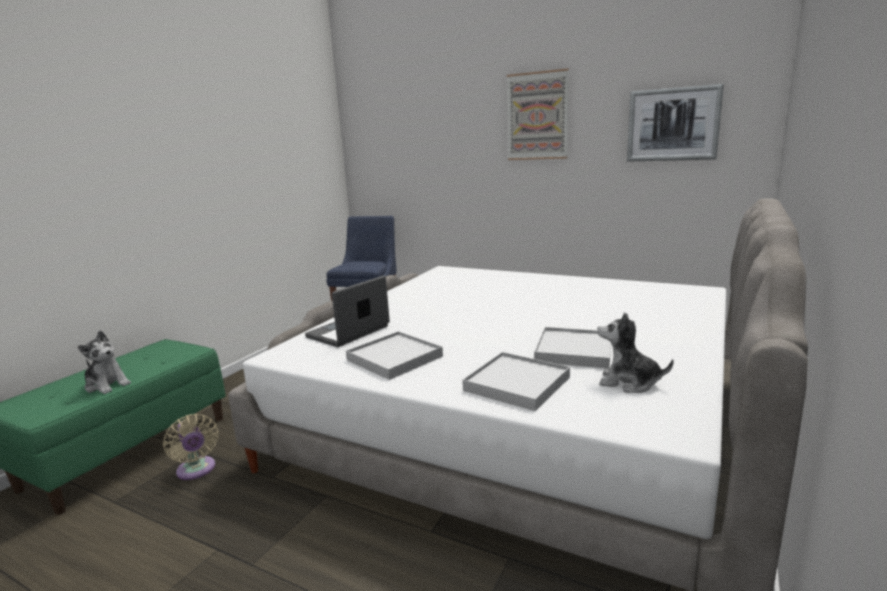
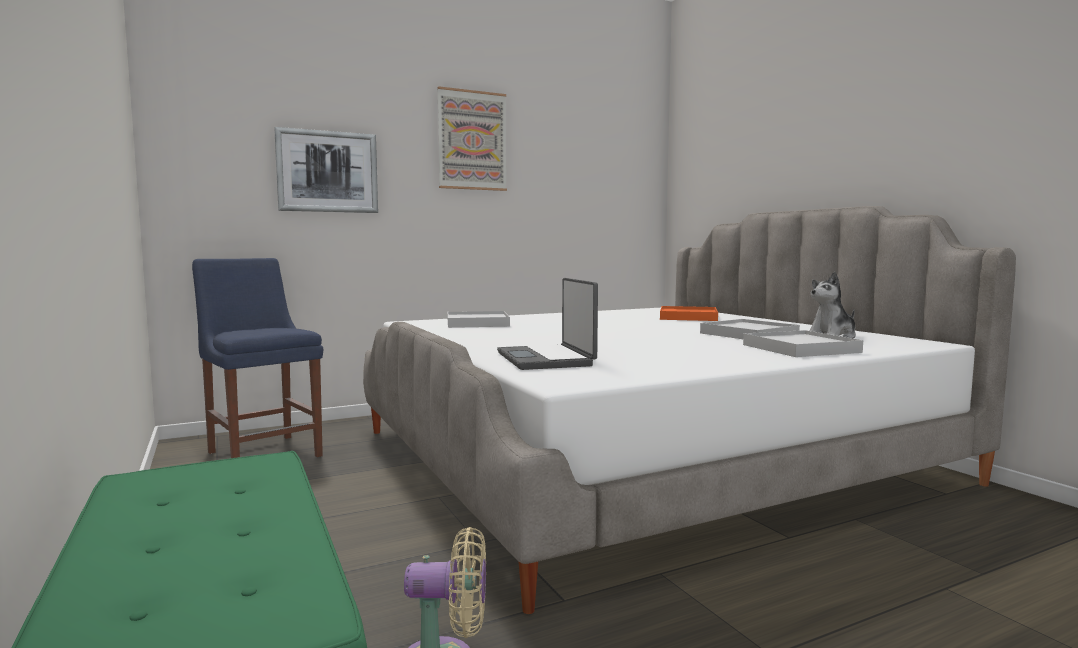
camera: 55 degrees left, 10 degrees down
plush toy [78,331,131,394] -> none
white tray [346,331,443,380] -> white tray moved to [447,311,510,328]
picture [627,84,724,161] -> picture moved to [274,127,378,213]
none -> orange tray [660,306,718,321]

